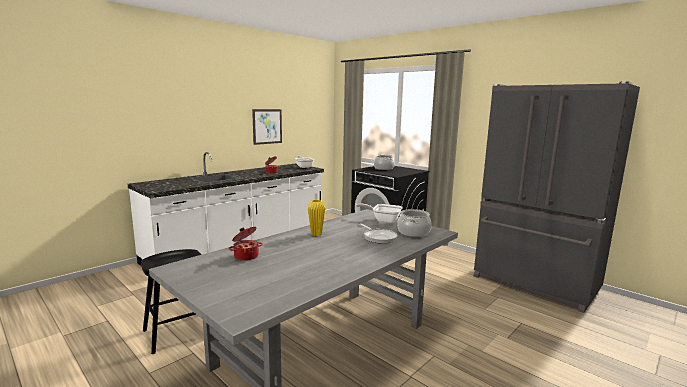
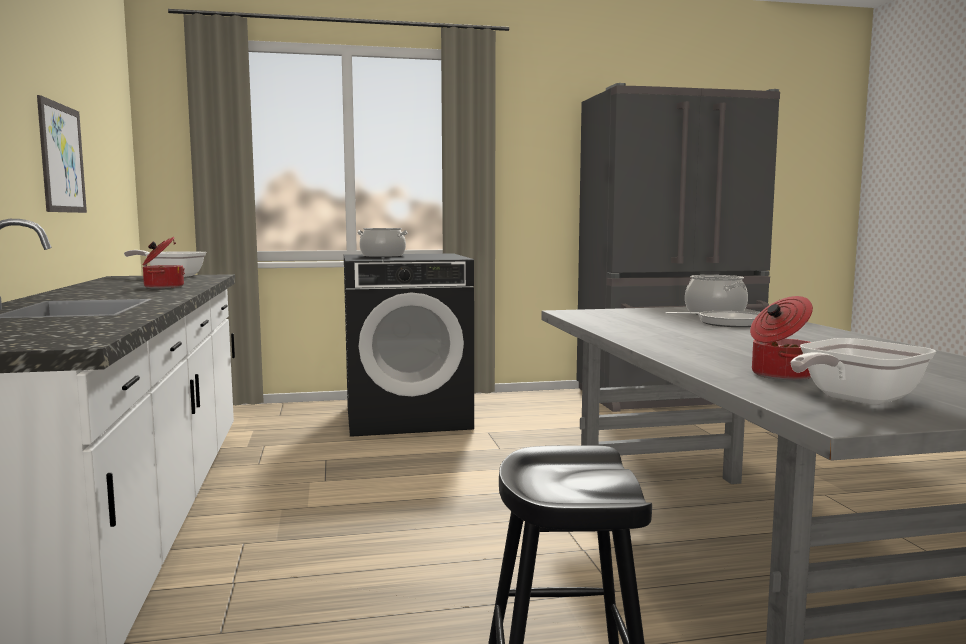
camera: 55 degrees left, 5 degrees down
yellow vase [308,200,325,236] -> none
frying pan [356,204,403,223] -> frying pan moved to [790,338,936,405]

